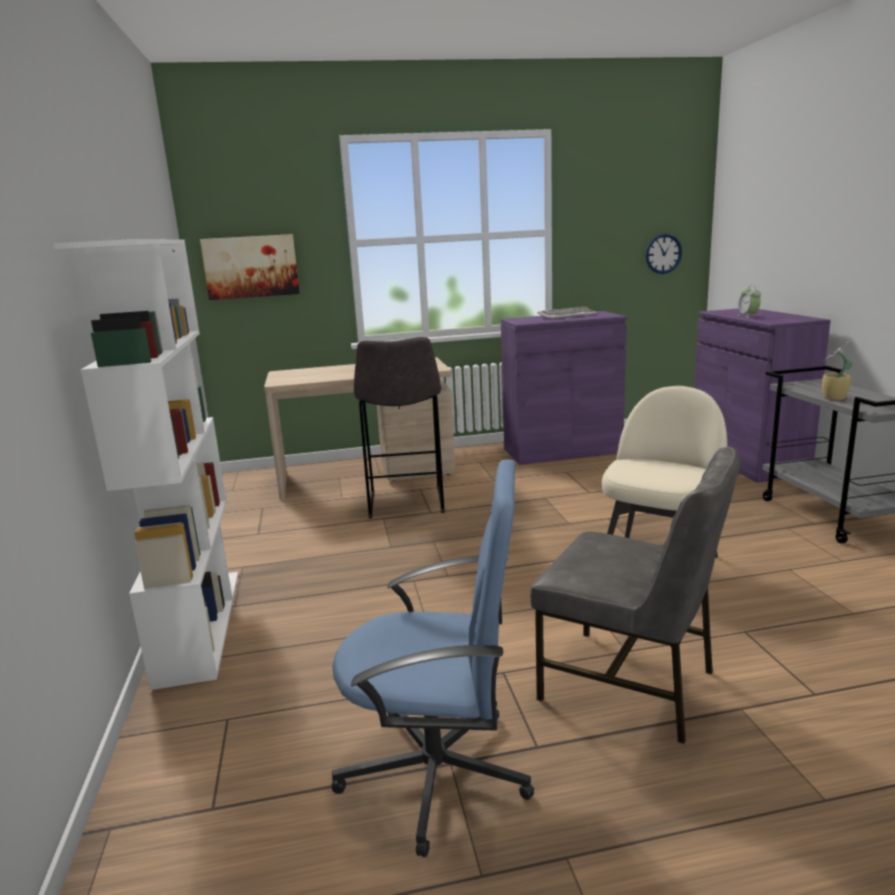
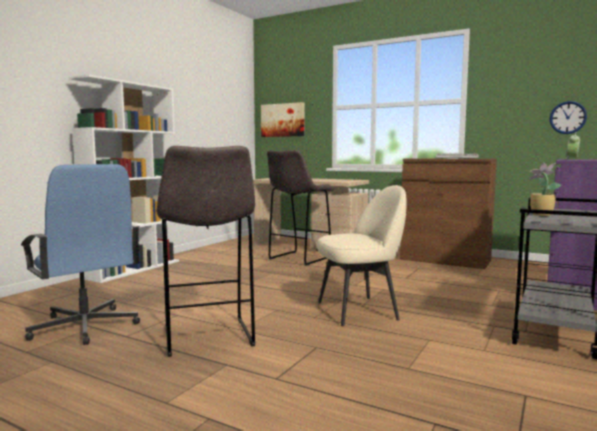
camera: 40 degrees right, 10 degrees down
purple cabinet [501,311,627,465] -> brown cabinet [400,158,497,269]
grey chair [530,447,741,744] -> grey stool [157,146,255,357]

